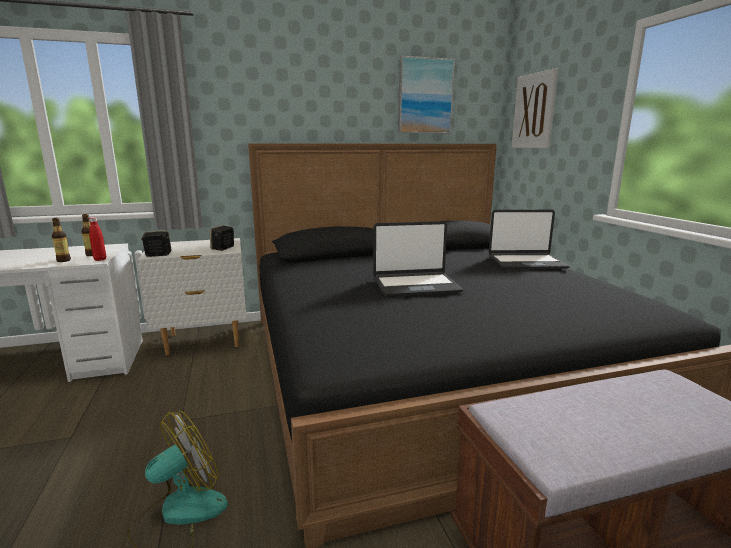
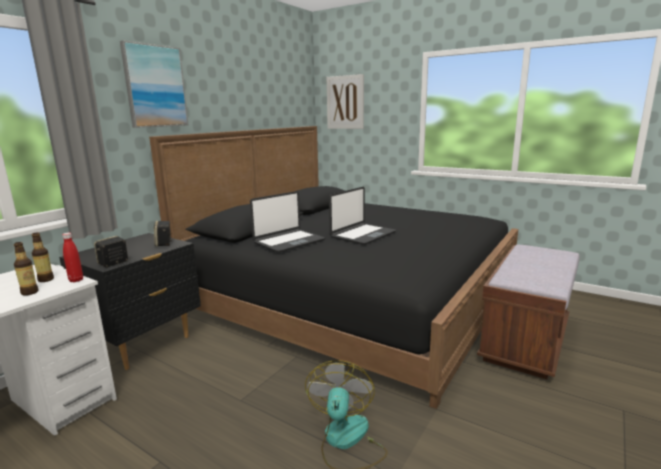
camera: 40 degrees left, 0 degrees up
white nightstand [137,238,247,355] -> black nightstand [59,233,201,370]
picture [398,56,455,134] -> picture moved to [120,41,189,128]
laptop [489,210,570,269] -> laptop moved to [250,191,325,253]

